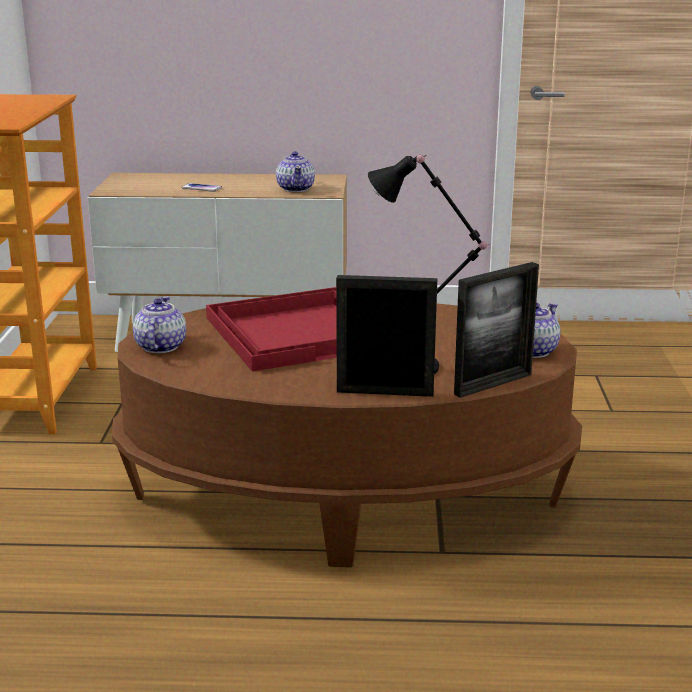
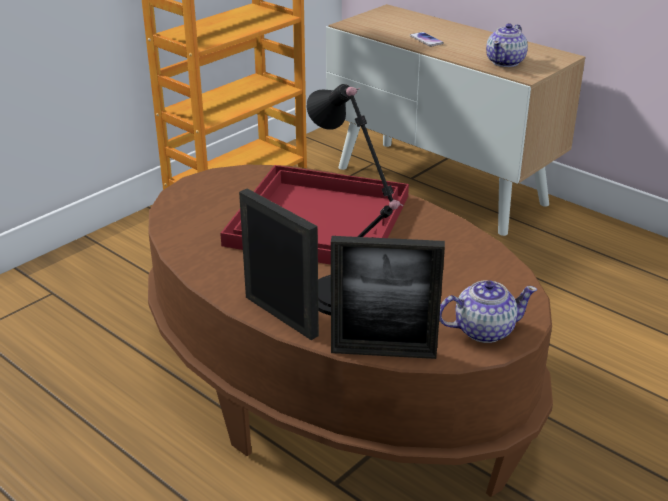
camera: 40 degrees right, 10 degrees up
teapot [133,296,186,353] -> none

